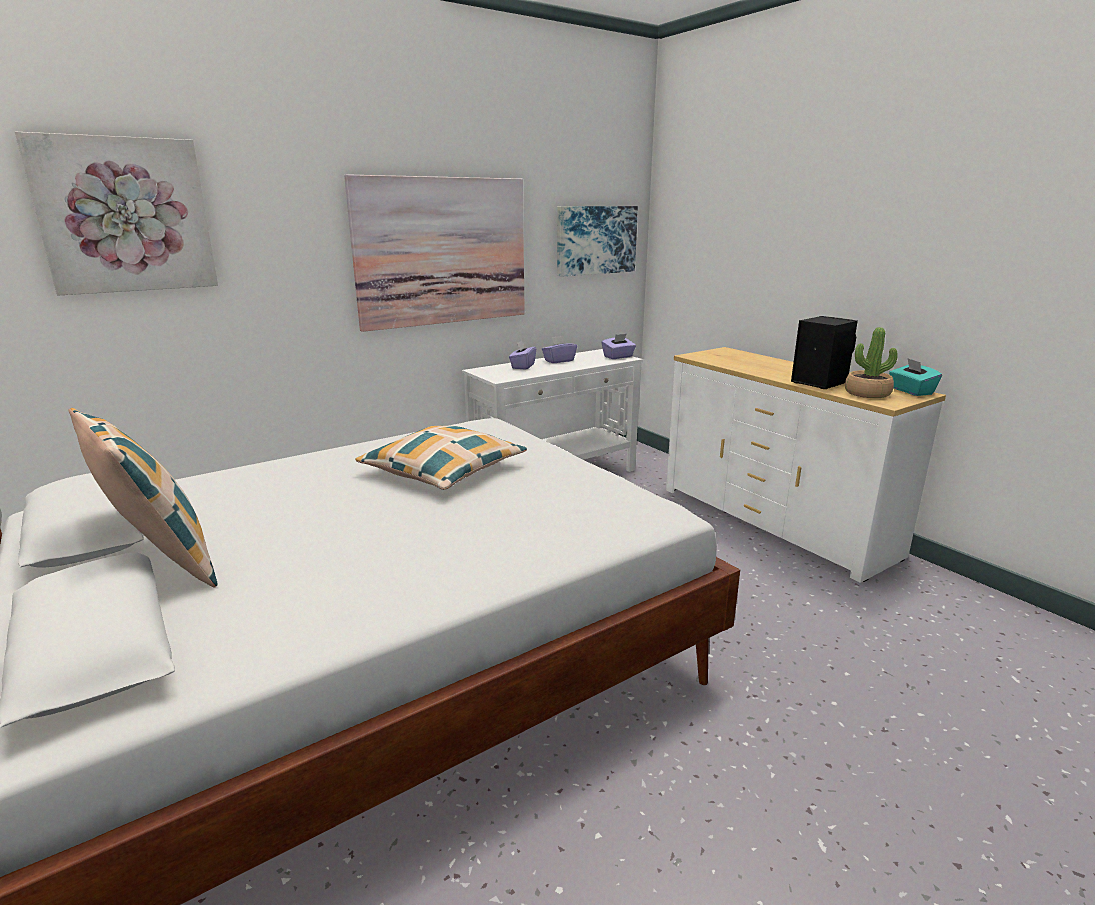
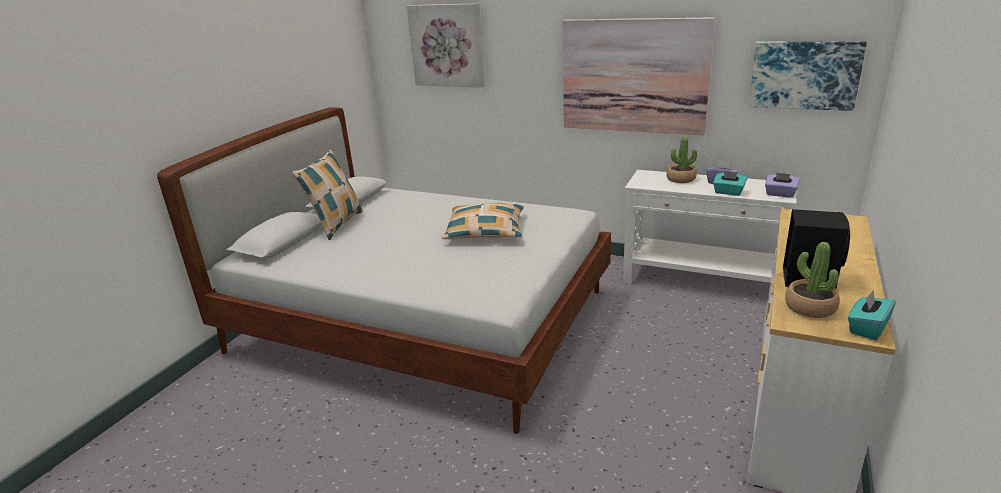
camera: 60 degrees right, 5 degrees up
purple tissue box [509,340,536,370] -> potted plant [666,137,697,183]
none -> turquoise tissue box [713,171,747,196]

